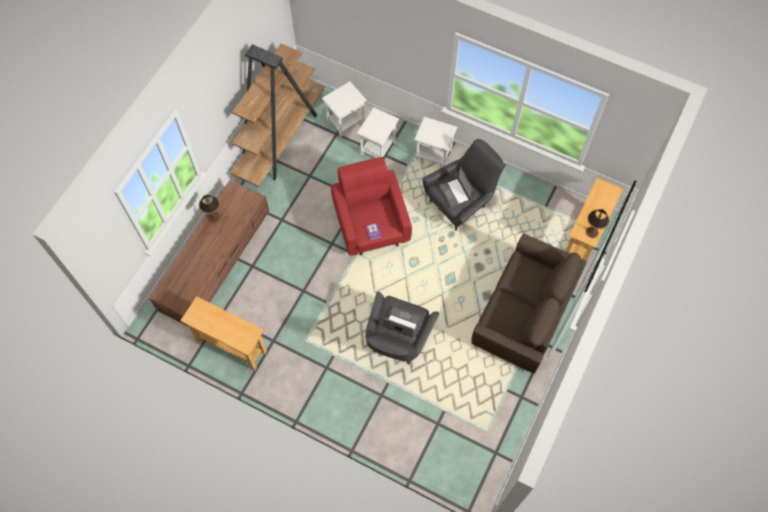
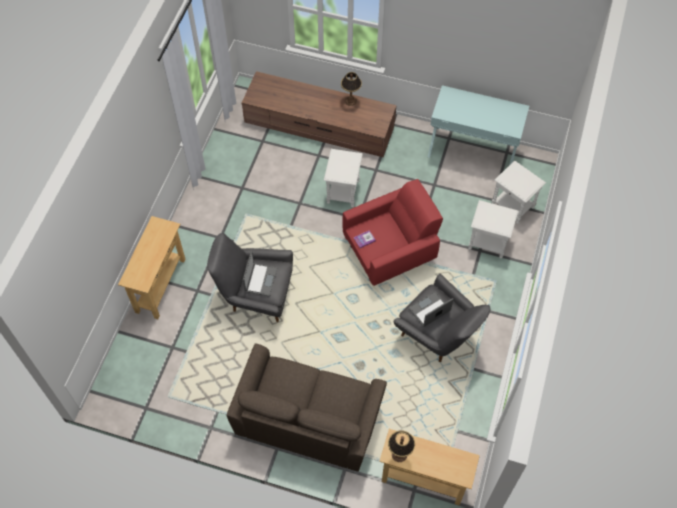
camera: 80 degrees right, 5 degrees down
beige console table [180,296,267,371] -> beige console table moved to [118,216,185,319]
brown bookcase [231,43,325,187] -> turquoise desk [428,85,529,165]
white side table [414,117,457,167] -> white side table moved to [324,149,363,207]

